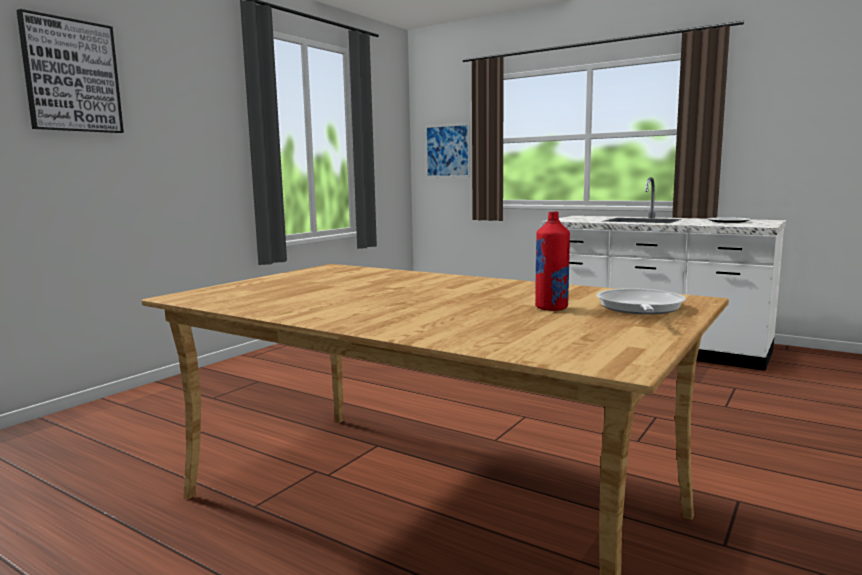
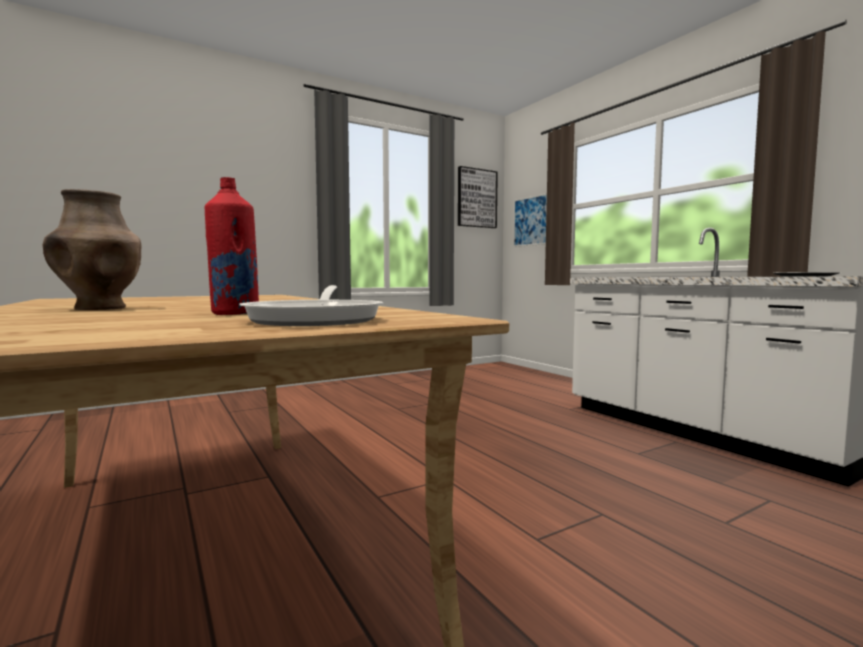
camera: 25 degrees right, 5 degrees down
picture [16,9,124,133] -> picture moved to [458,166,498,228]
frying pan [596,288,686,315] -> frying pan turned 135 degrees clockwise [239,285,383,326]
none -> brown vase [43,189,141,310]

